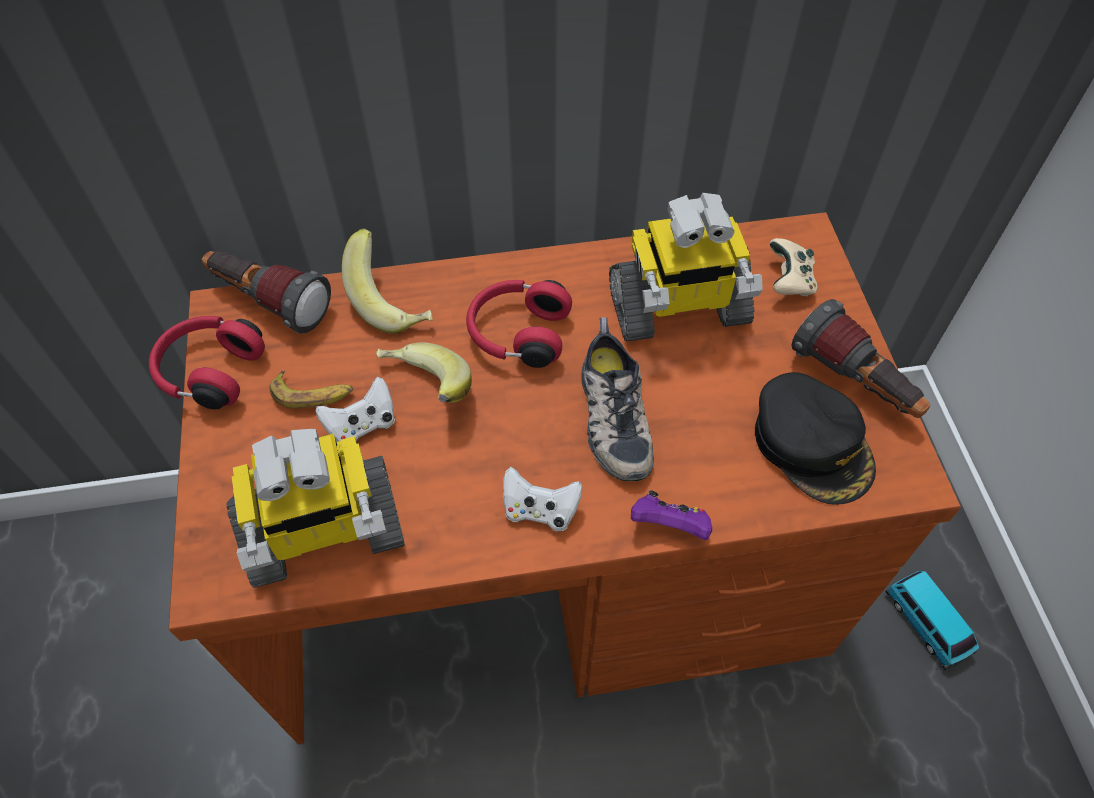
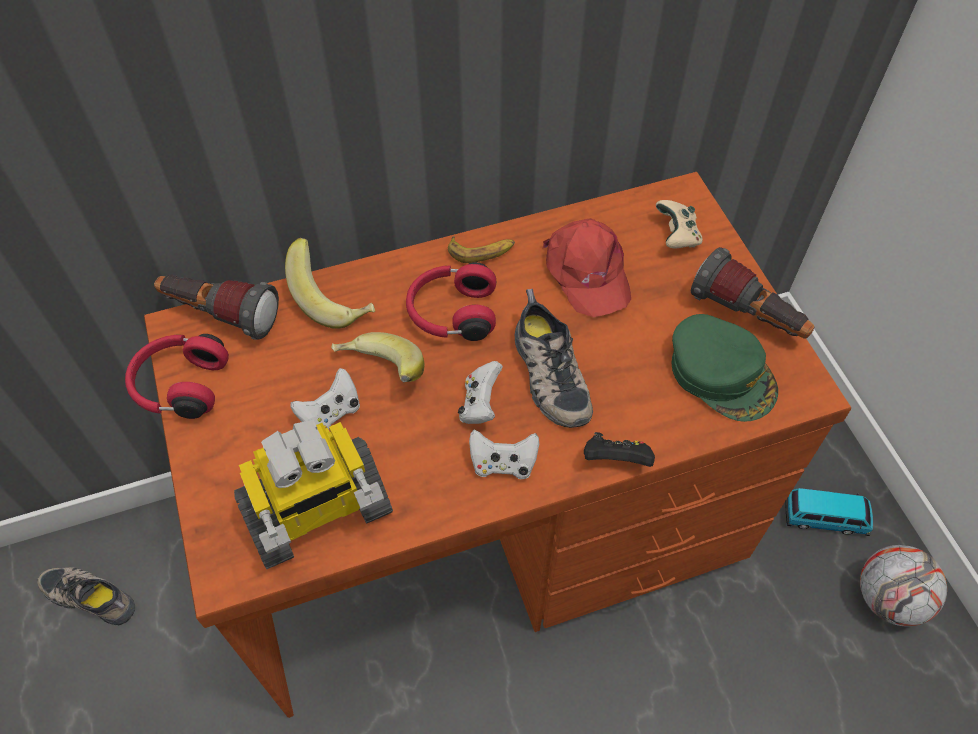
camera: 10 degrees left, 0 degrees up
banana [269,370,353,408] -> banana moved to [448,236,515,263]
toy robot [609,193,763,341] -> red cap [542,218,631,317]
purple game controller [631,490,712,540] -> black game controller [584,432,655,467]
black cap [755,372,876,505] -> green cap [671,314,778,422]
toy car [885,571,979,671] -> toy car turned 45 degrees counterclockwise [785,488,873,536]
none -> shoe [37,567,135,626]
none -> white game controller [458,361,503,424]
none -> football [860,545,947,626]

